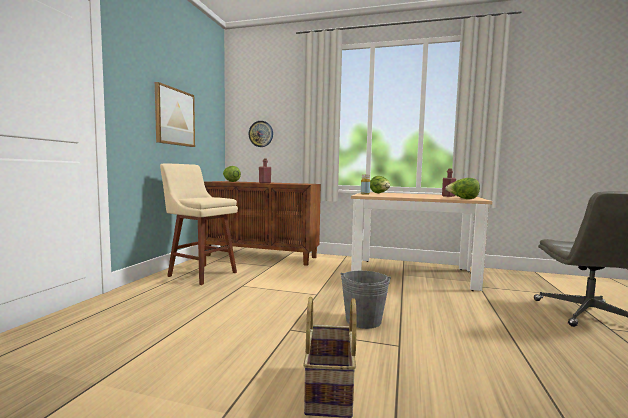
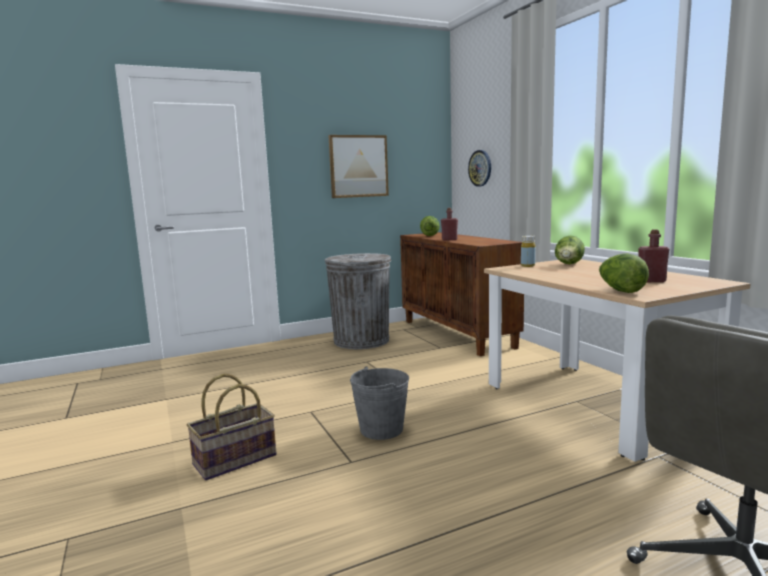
camera: 50 degrees right, 5 degrees up
beige stool [160,163,238,285] -> grey trash can [324,253,391,349]

